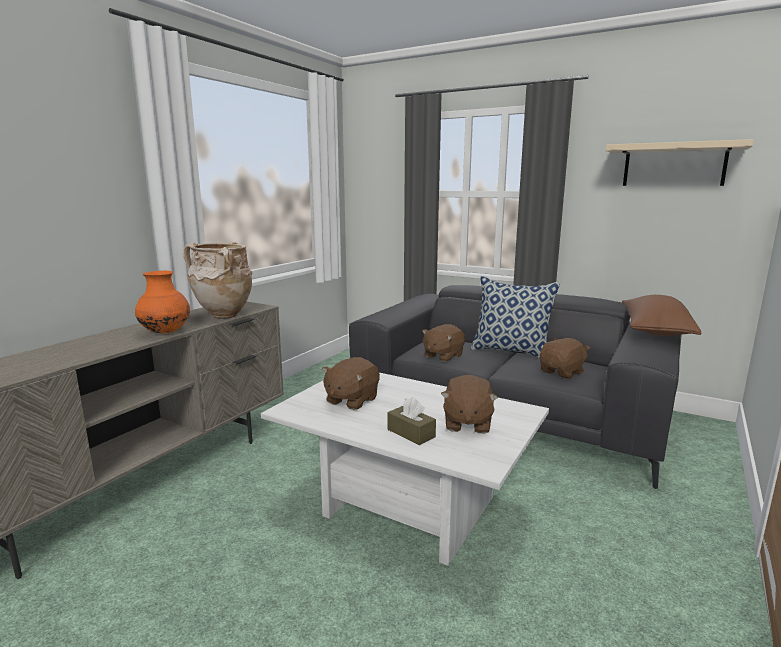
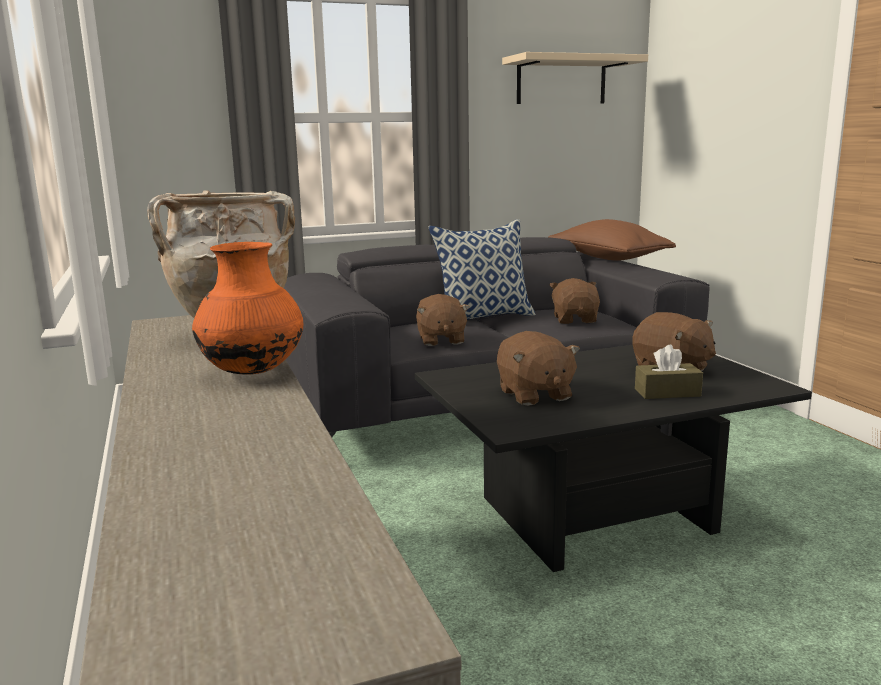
camera: 50 degrees left, 0 degrees up
white coffee table [261,373,549,566] -> black coffee table [415,345,812,572]

